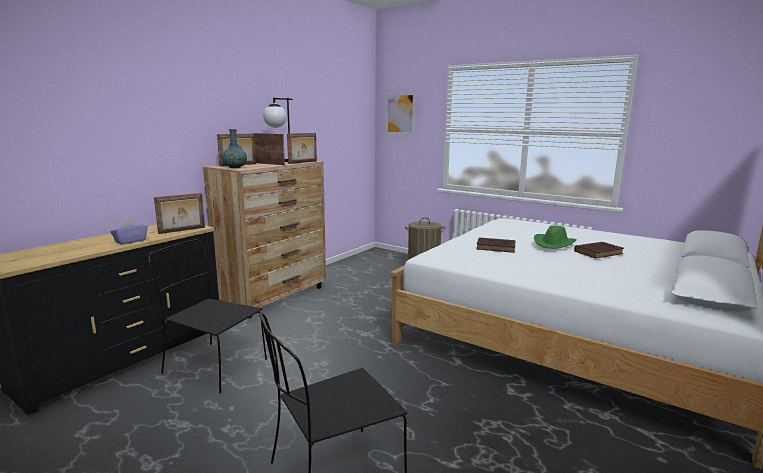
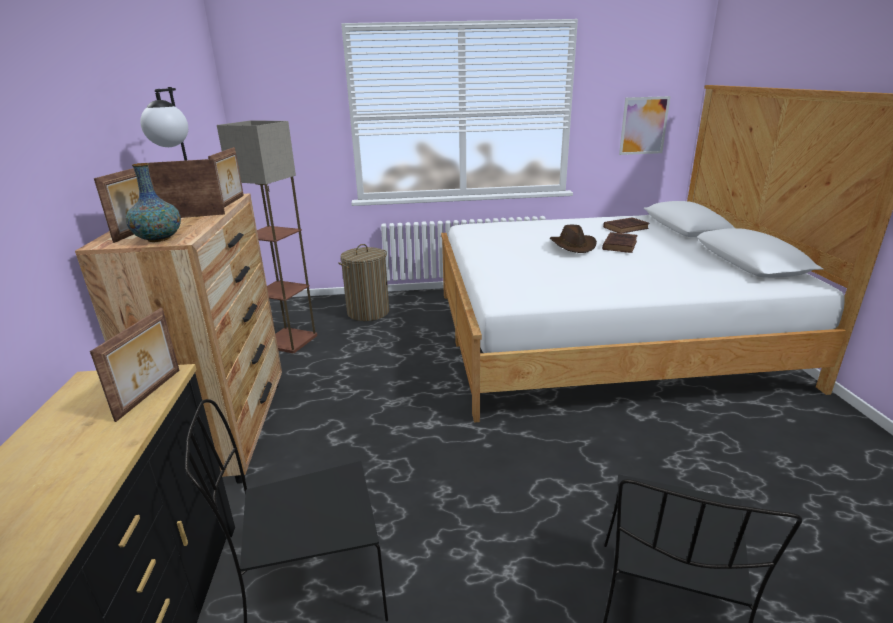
camera: 40 degrees left, 10 degrees up
purple tissue box [111,218,148,245] -> none
picture [386,93,415,135] -> picture moved to [619,96,671,155]
brown book [477,237,515,253] -> brown book moved to [603,217,649,233]
green hat [534,225,577,249] -> brown hat [550,225,597,253]
none -> floor lamp [217,120,317,353]

